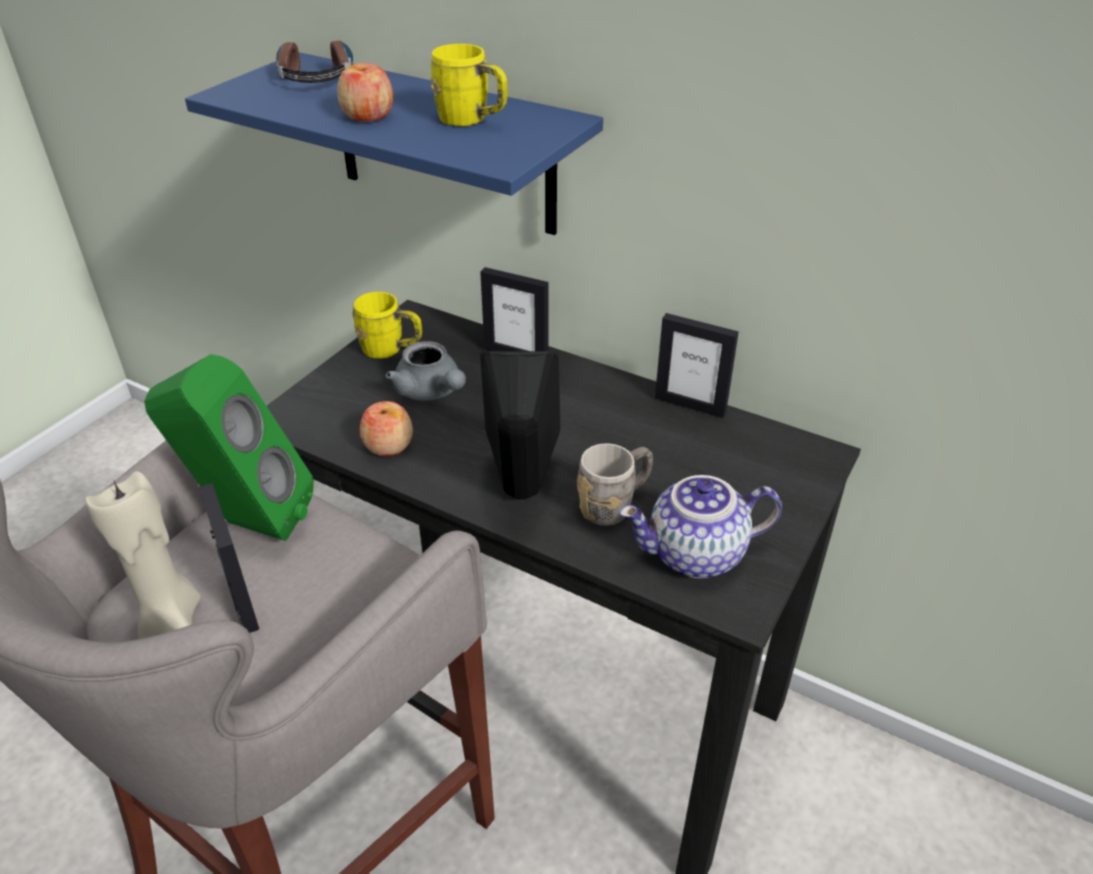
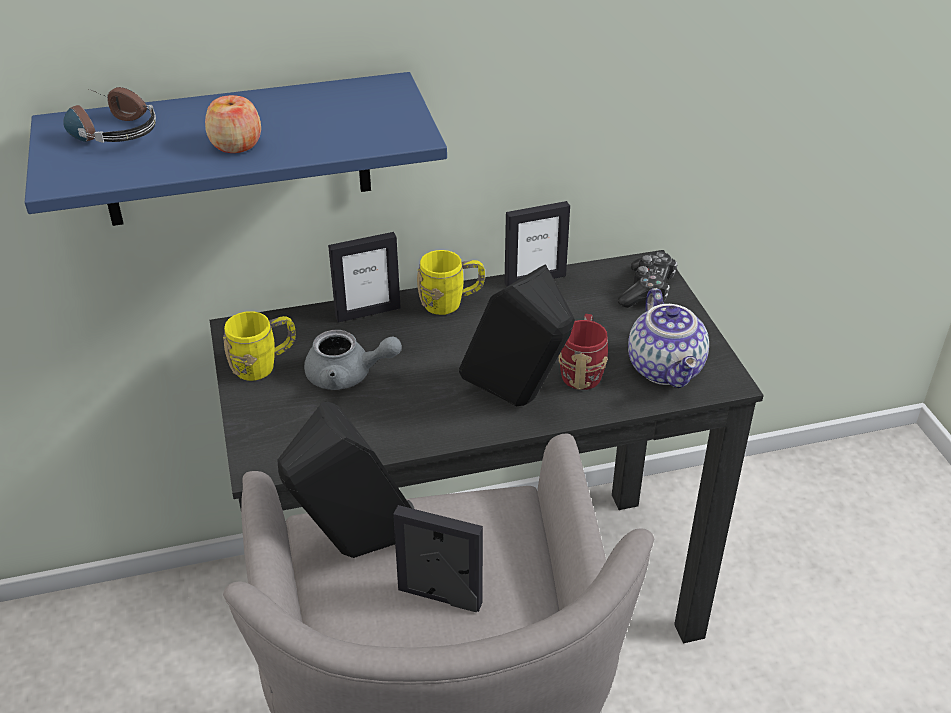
camera: 45 degrees left, 0 degrees up
beige candle [85,471,201,639] -> none
green speaker [144,354,314,541] -> black speaker [277,402,414,558]
apple [360,401,413,456] -> none
yellow mug [431,44,508,127] -> yellow mug moved to [417,250,485,315]
grey mug [577,443,653,526] -> red mug [558,314,608,390]
teapot [619,475,782,578] -> teapot turned 45 degrees counterclockwise [628,288,709,388]
none -> game controller [618,252,678,308]

